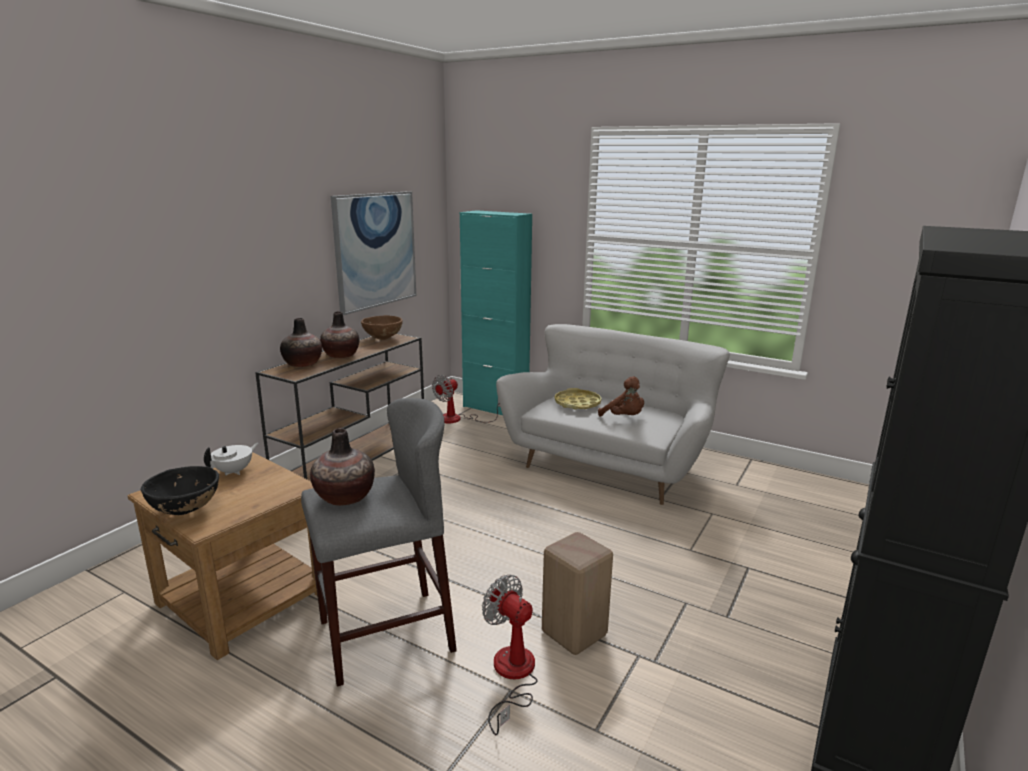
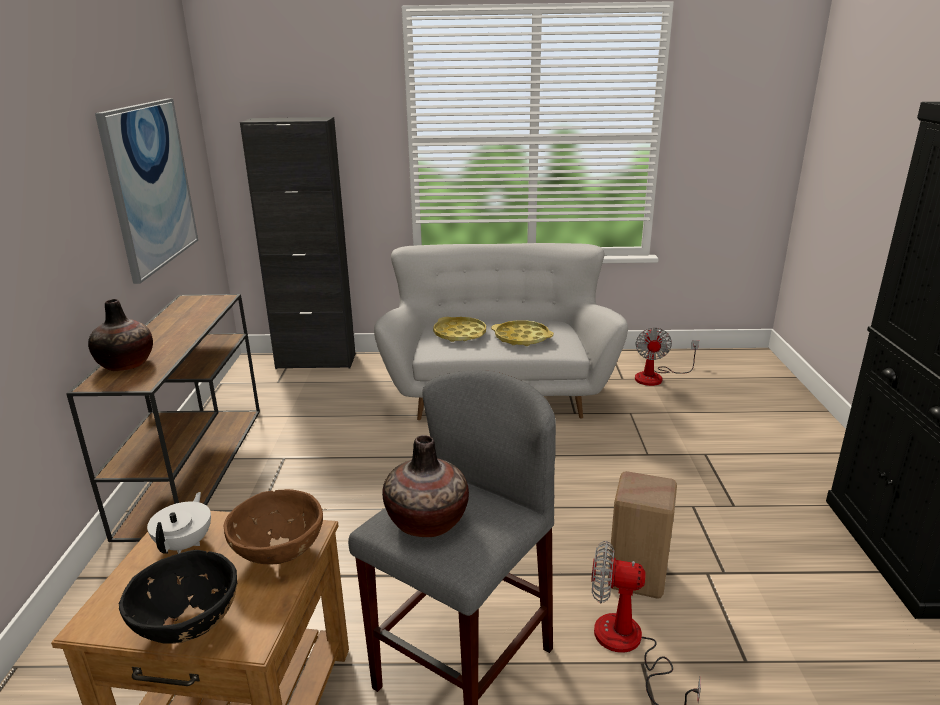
camera: 30 degrees left, 5 degrees up
vase [320,311,359,358] -> none
brown bowl [361,315,403,340] -> brown bowl moved to [224,489,323,565]
fan [432,375,500,423] -> fan moved to [635,327,699,386]
turquoise cabinet [460,210,532,415] -> black cabinet [240,117,355,369]
brown plush toy [598,376,644,416] -> yellow tray [491,320,554,346]

